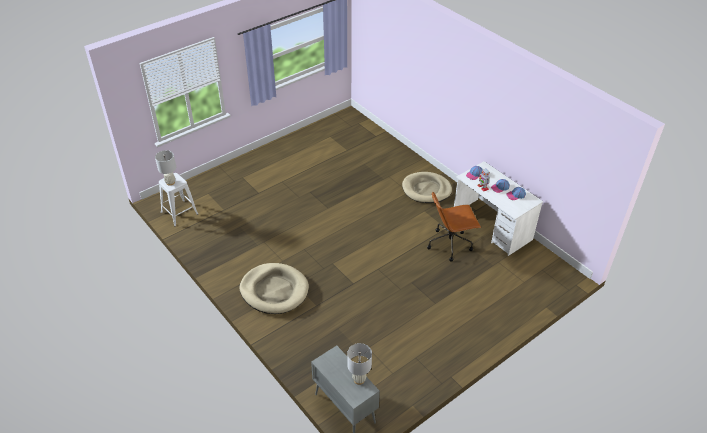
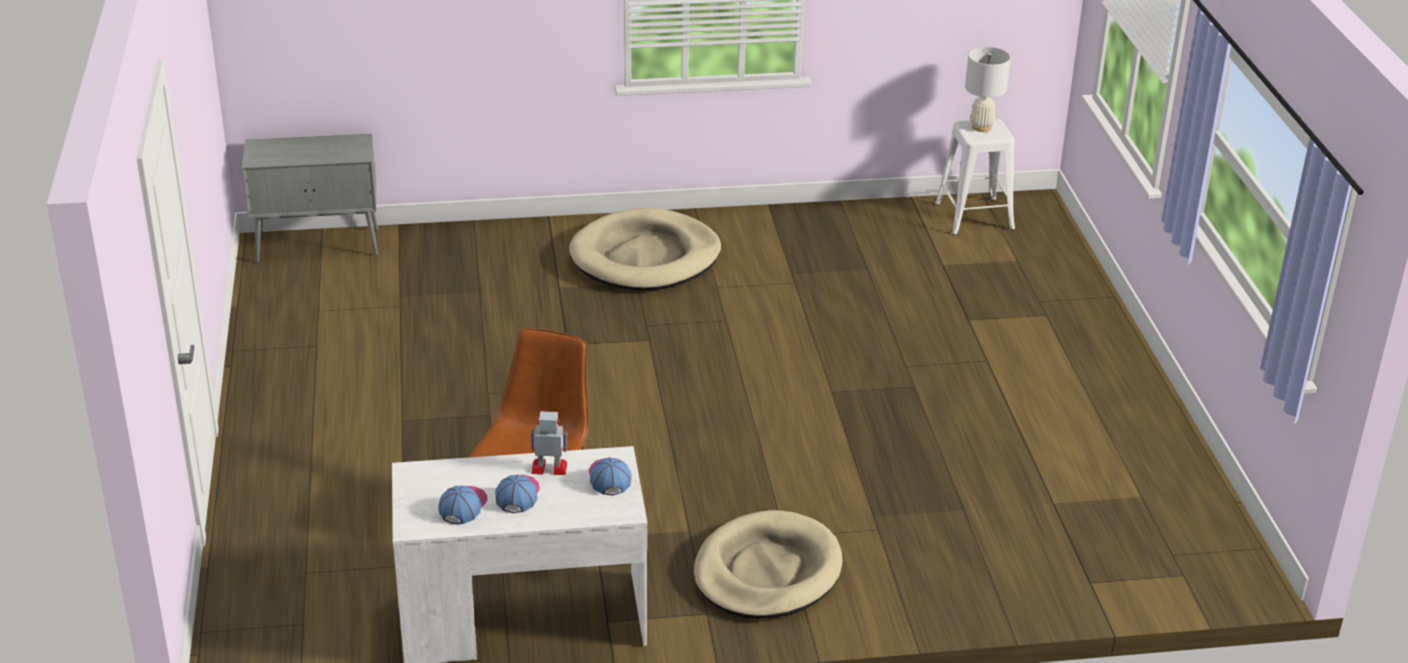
camera: 120 degrees right, 10 degrees down
white table lamp [347,343,372,385] -> none

